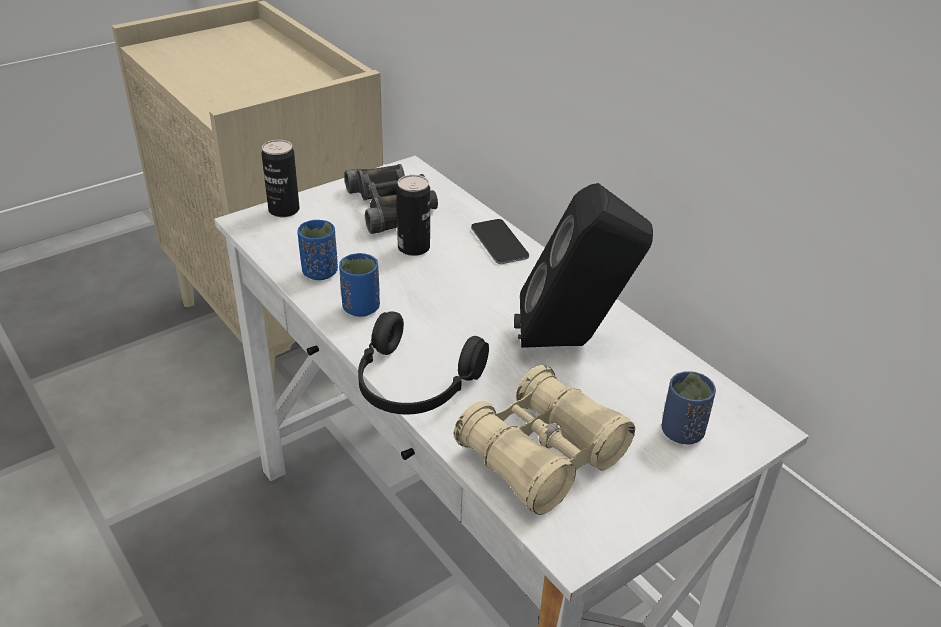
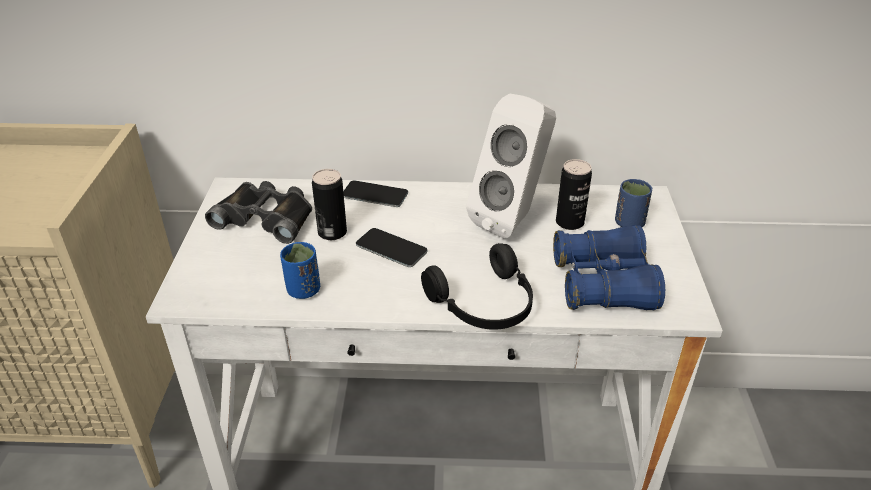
camera: 50 degrees left, 0 degrees up
can [261,140,300,218] -> can moved to [556,159,592,230]
blue cup [339,253,380,317] -> none
beige binoculars [454,365,635,515] -> blue binoculars [553,225,665,310]
black speaker [514,183,653,348] -> white speaker [466,93,556,238]
none -> phone [356,228,427,267]

